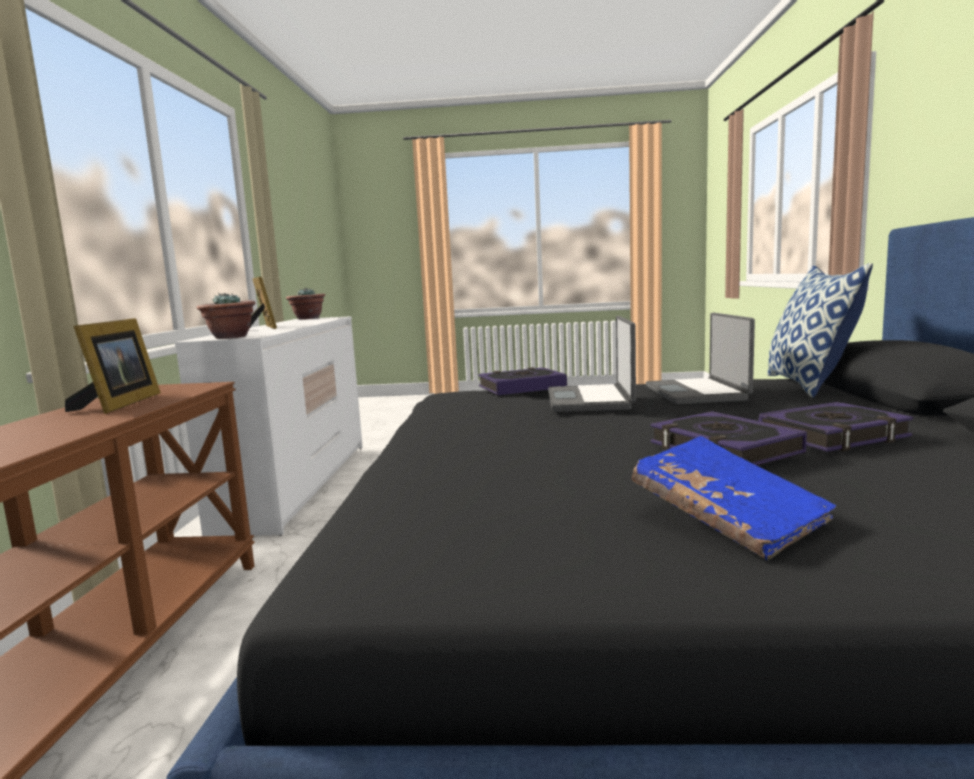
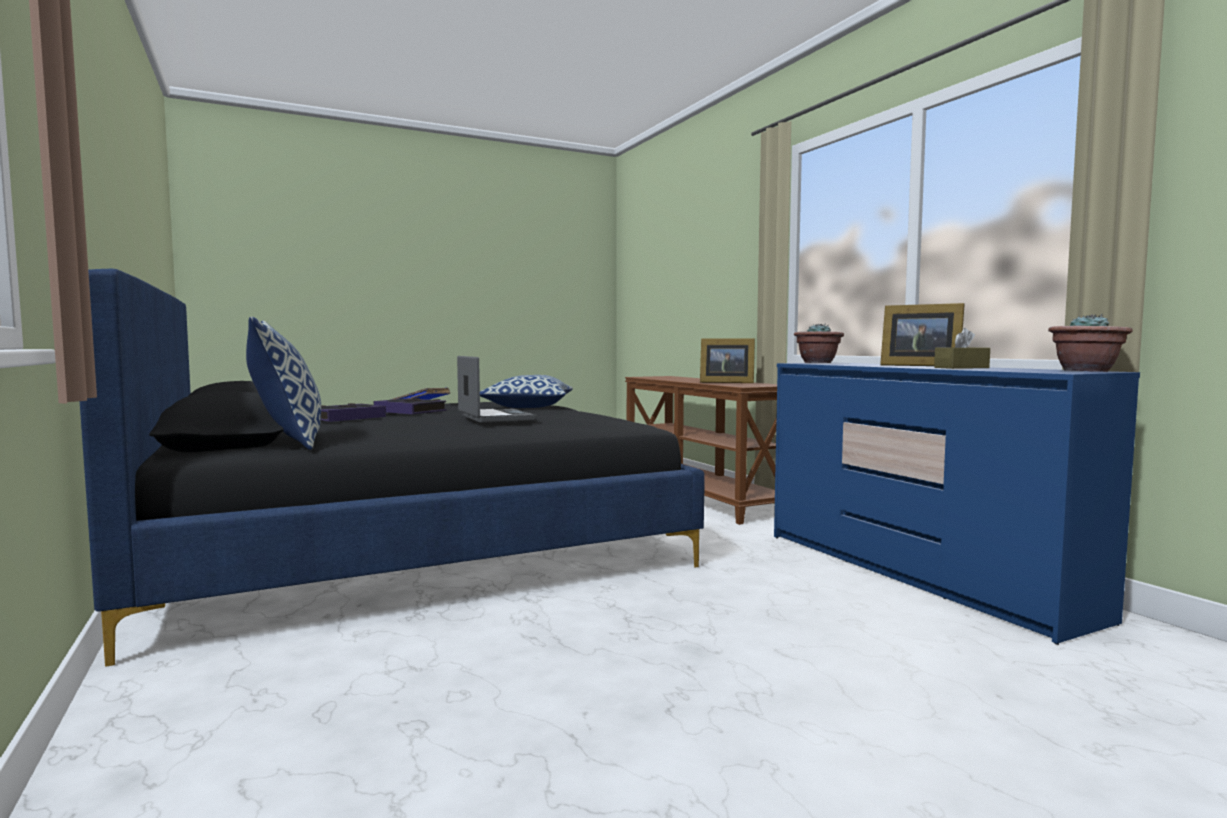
camera: 150 degrees right, 5 degrees down
picture frame [65,318,161,414] -> picture frame turned 45 degrees counterclockwise [700,338,755,383]
white dresser [175,316,363,536] -> blue dresser [774,363,1140,645]
book [478,367,567,395] -> none
laptop [646,313,755,404] -> none
none -> pillow [480,375,573,408]
none -> brown tissue box [934,328,990,369]

